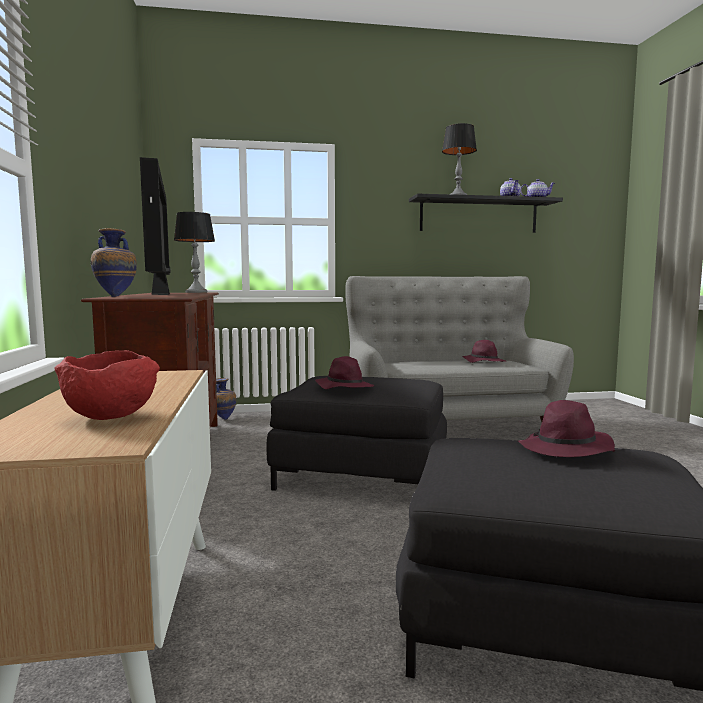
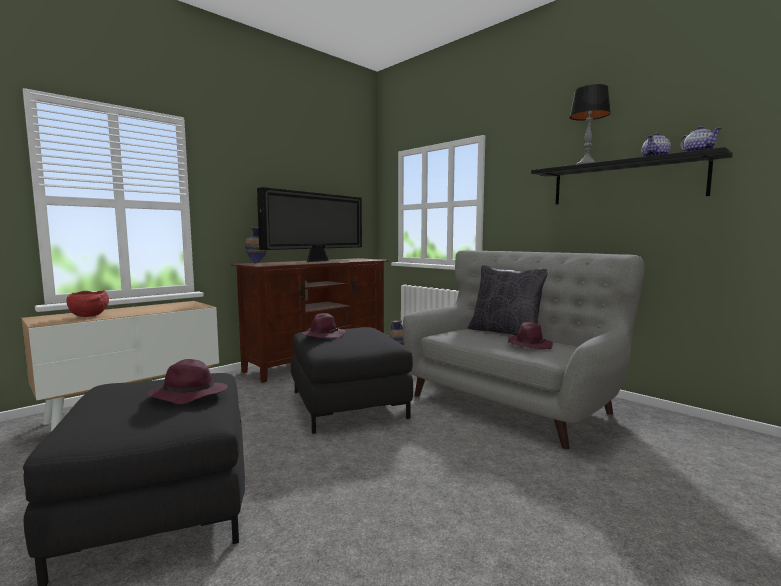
camera: 55 degrees right, 0 degrees up
table lamp [174,212,215,293] -> none
none -> black pillow [467,265,548,336]

